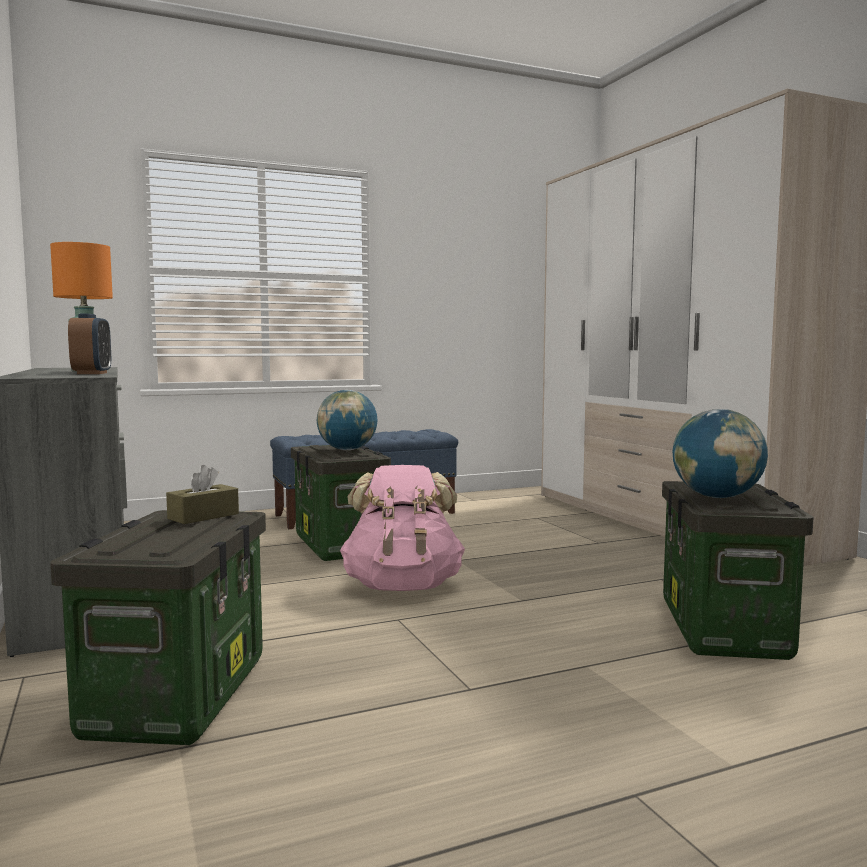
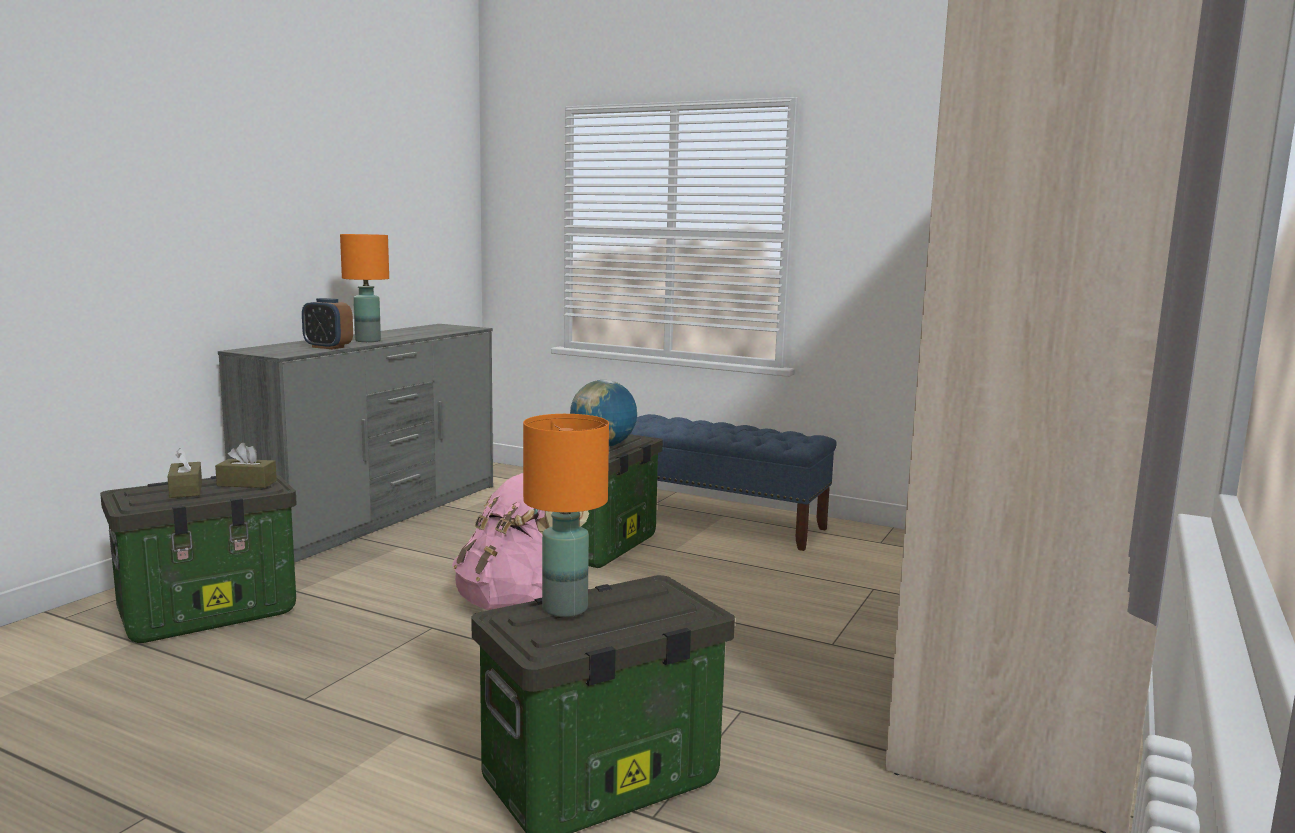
camera: 50 degrees right, 5 degrees up
alarm clock [68,314,111,374] -> alarm clock turned 75 degrees clockwise [302,298,353,349]
globe [673,409,768,498] -> orange table lamp [523,414,609,617]
none -> brown tissue box [167,448,202,498]

